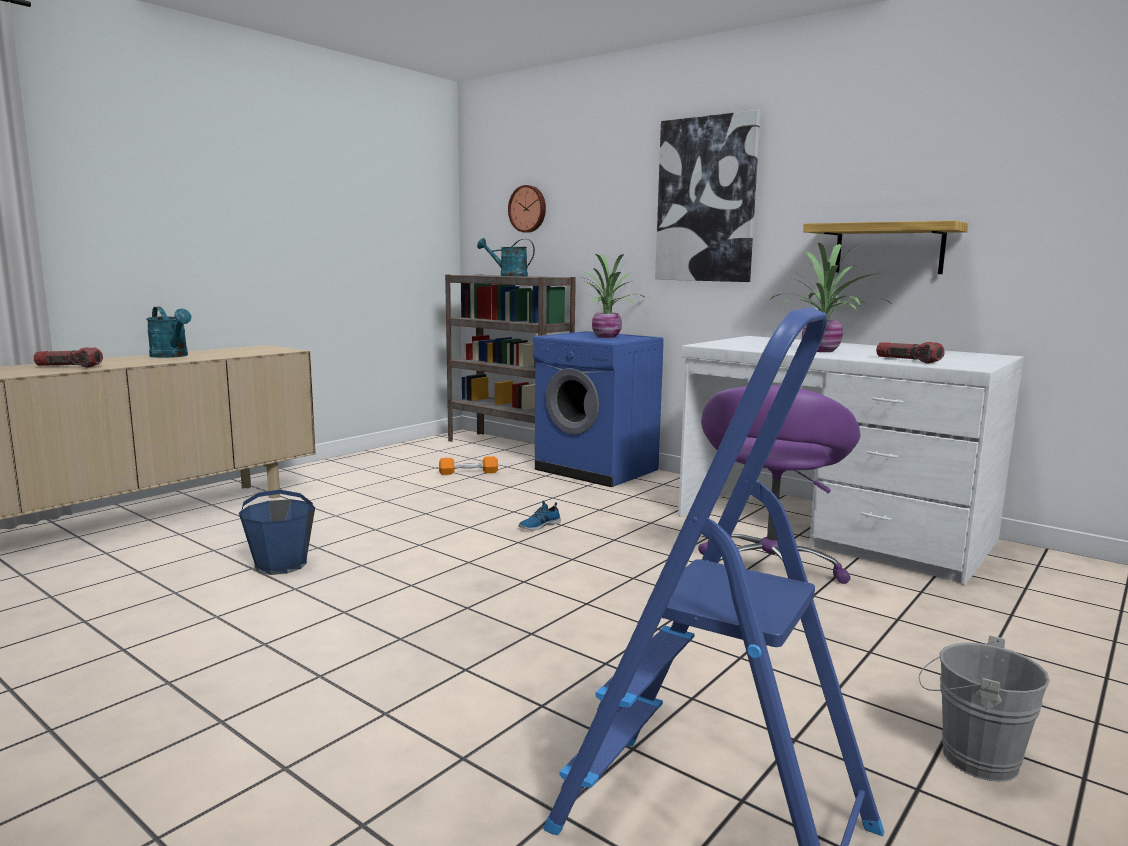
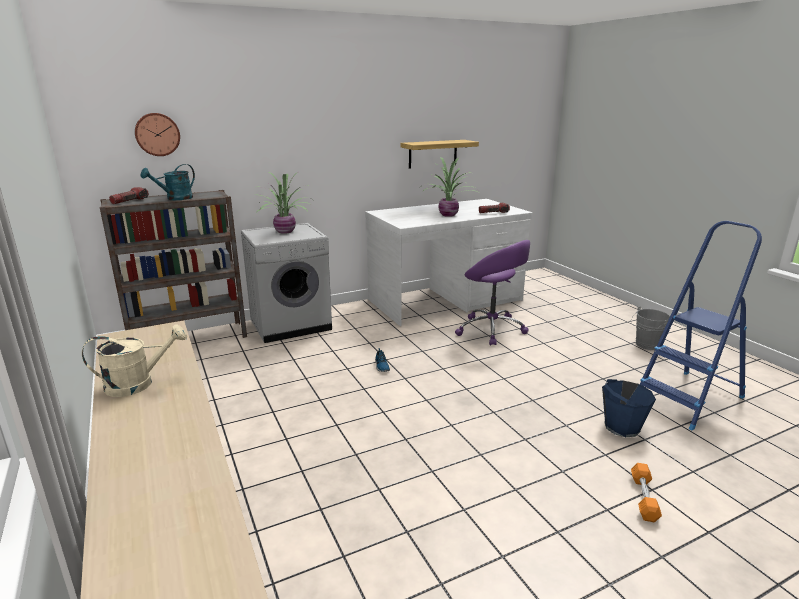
camera: 65 degrees left, 10 degrees up
flashlight [34,347,103,368] -> flashlight moved to [109,187,149,204]
turquoise watering can [146,307,191,358] -> beige watering can [82,324,187,397]
blue bucket [239,490,315,575] -> blue bucket moved to [602,379,656,437]
orange dumbbell [439,456,498,475] -> orange dumbbell moved to [631,463,662,523]
blue washing machine [533,331,664,487] -> white washing machine [241,223,332,343]
picture [655,110,761,282] -> none

